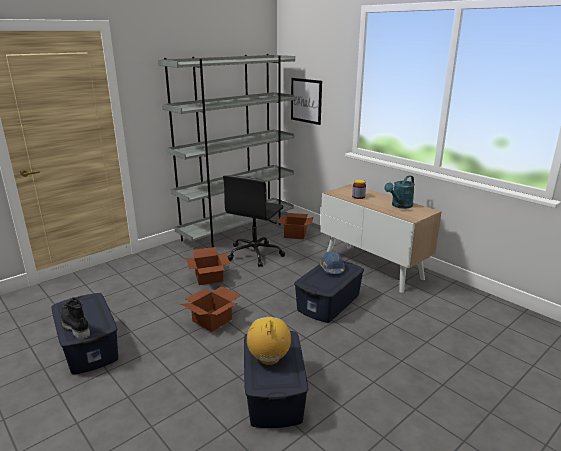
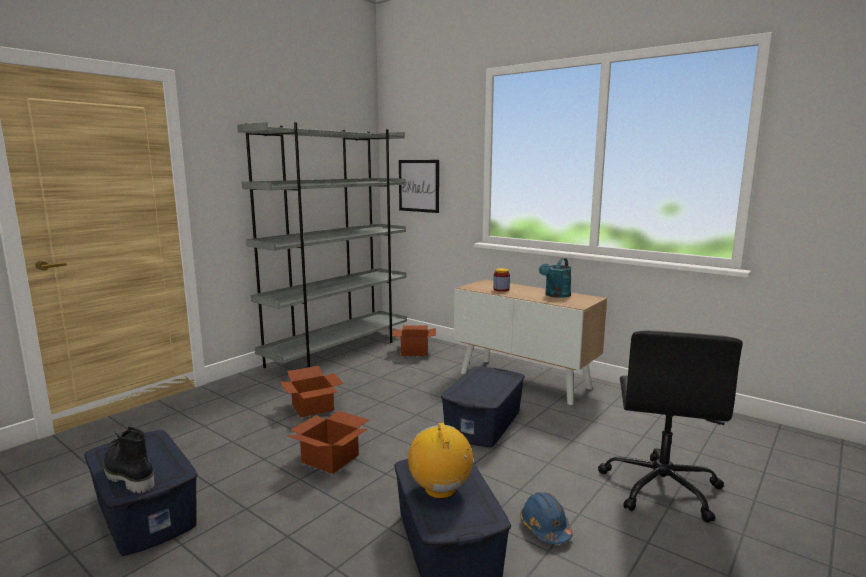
camera: 10 degrees left, 10 degrees down
black office chair [223,175,285,267] -> black office chair moved to [598,330,743,523]
blue hard hat [320,251,345,274] -> blue hard hat moved to [520,492,573,544]

